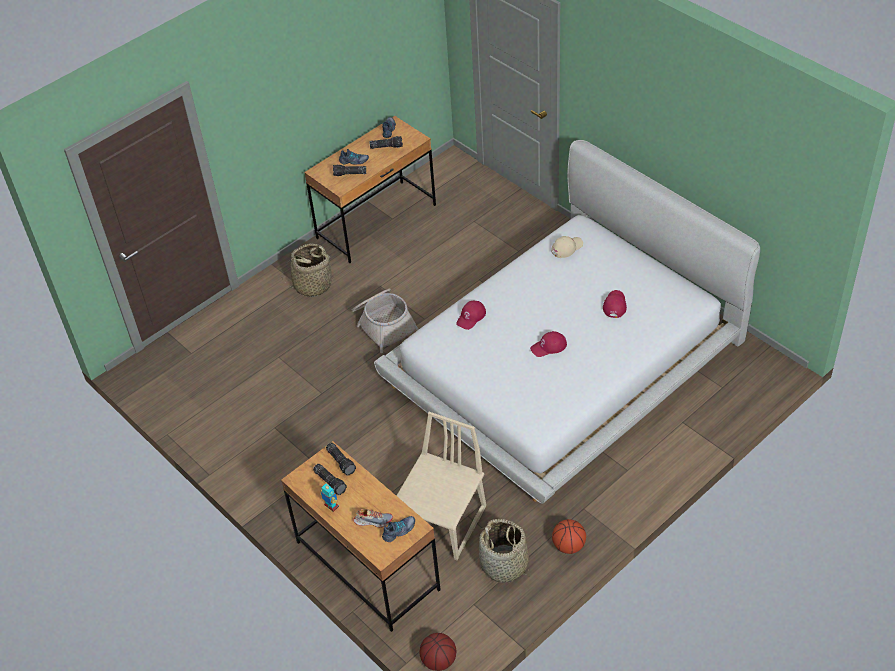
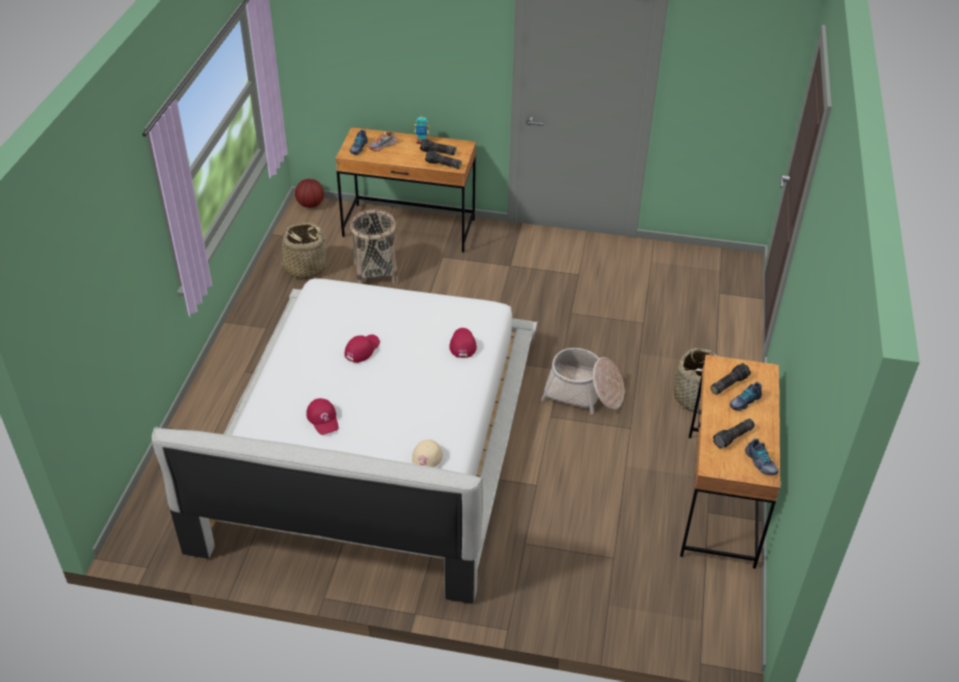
camera: 140 degrees right, 5 degrees down
beige chair [396,412,486,560] -> basket [350,209,398,284]
basketball [552,519,586,554] -> none

